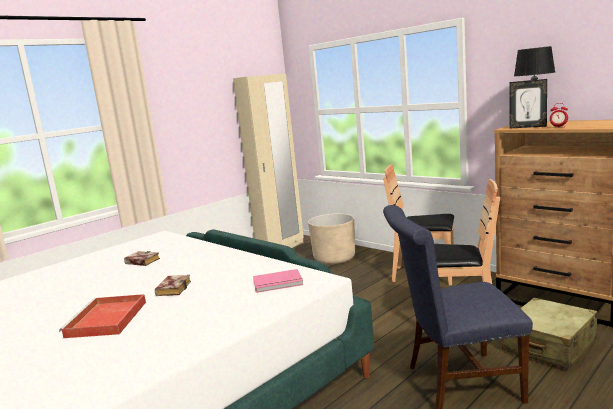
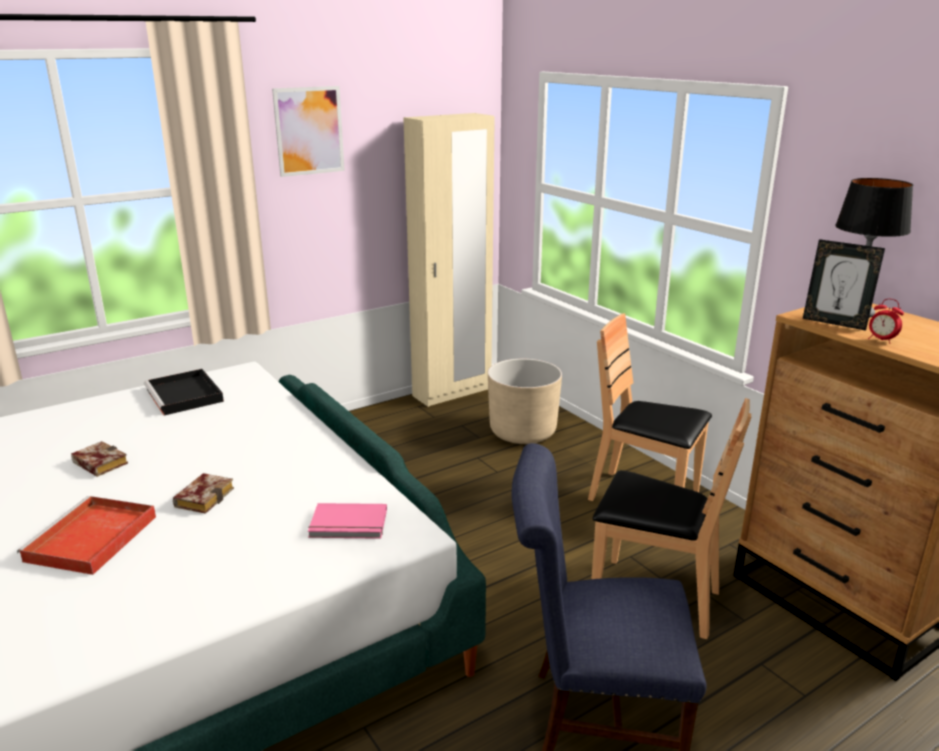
camera: 10 degrees right, 10 degrees up
book [124,251,160,266] -> book moved to [71,441,128,477]
beige suitcase [502,298,597,369] -> none
none -> black tray [144,369,224,416]
none -> picture [272,86,345,177]

